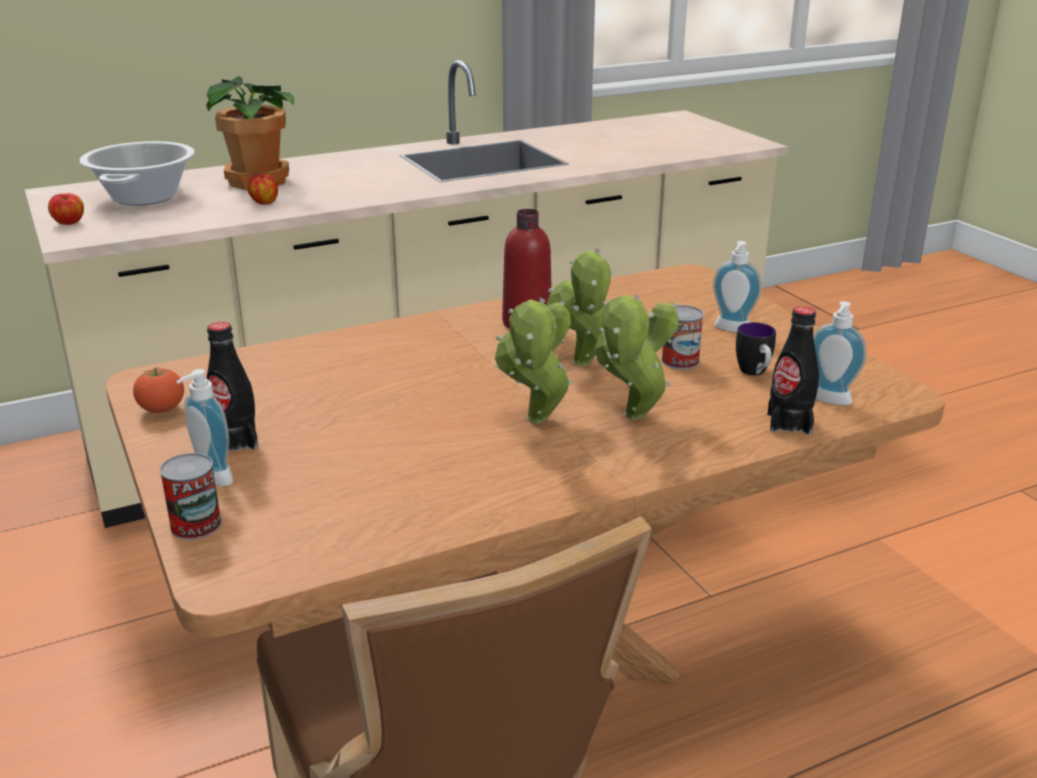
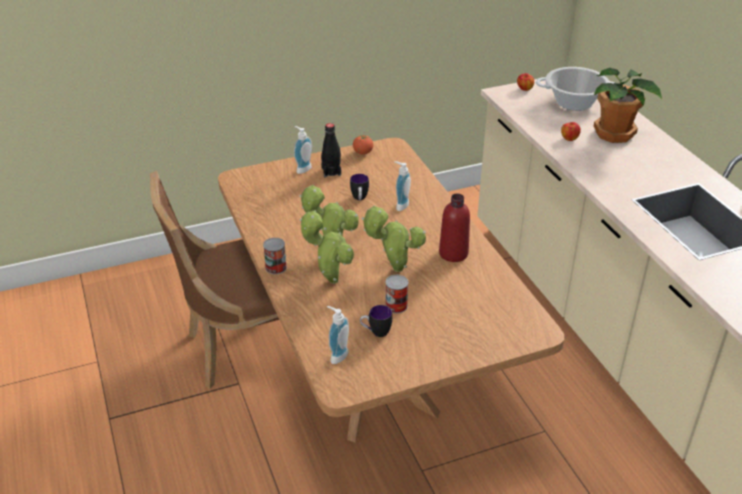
camera: 95 degrees right, 10 degrees up
can [159,453,222,540] -> can moved to [263,238,287,274]
soap dispenser [713,241,762,332] -> soap dispenser moved to [394,161,411,211]
black bottle [768,306,819,435] -> none
none -> mug [350,174,369,200]

